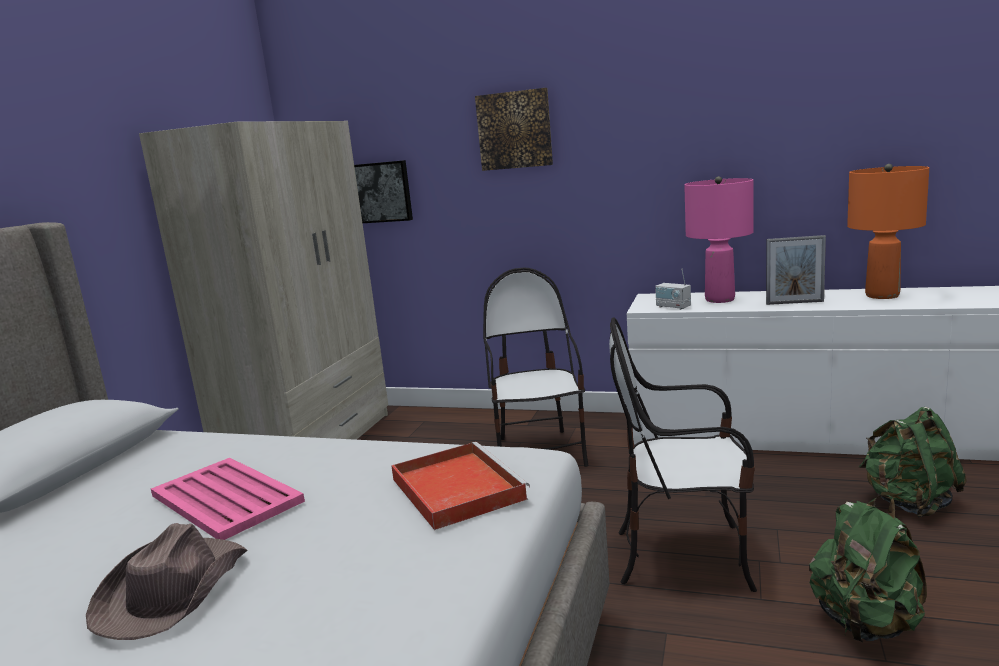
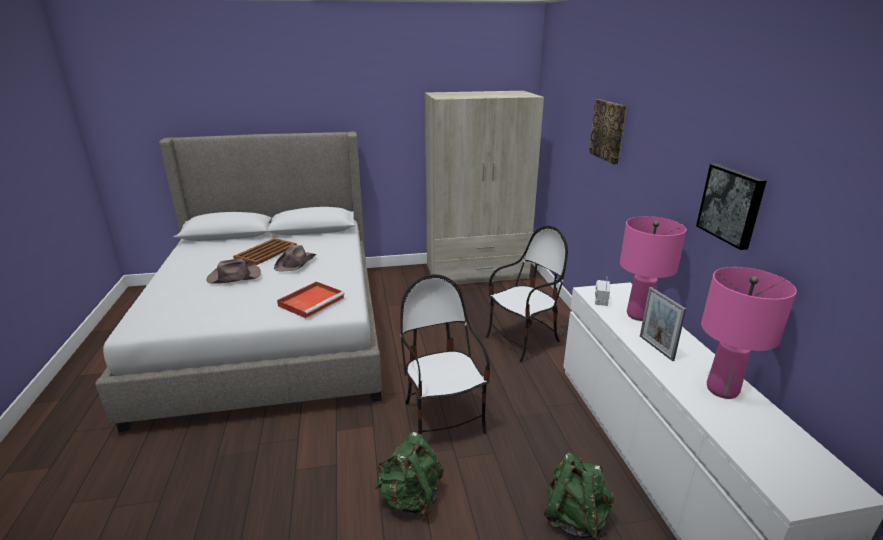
camera: 60 degrees right, 10 degrees up
pink tray [151,458,305,540] -> brown hat [274,245,316,272]
picture [354,160,413,223] -> picture moved to [696,164,767,250]
orange table lamp [847,164,929,299] -> pink table lamp [701,267,797,399]
none -> brown tray [233,238,297,265]

